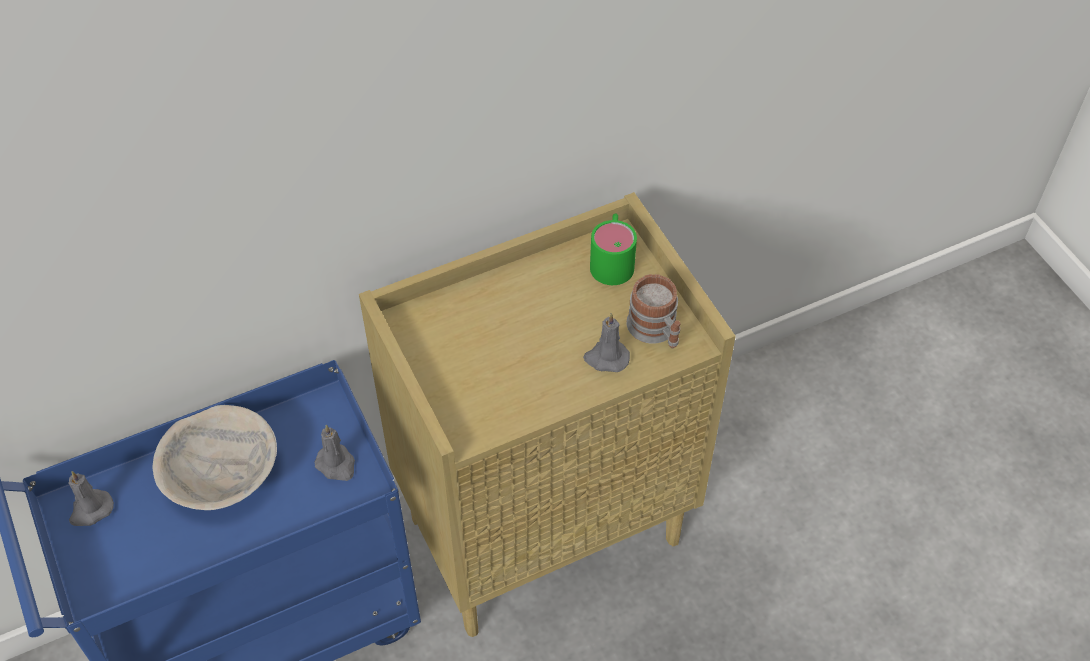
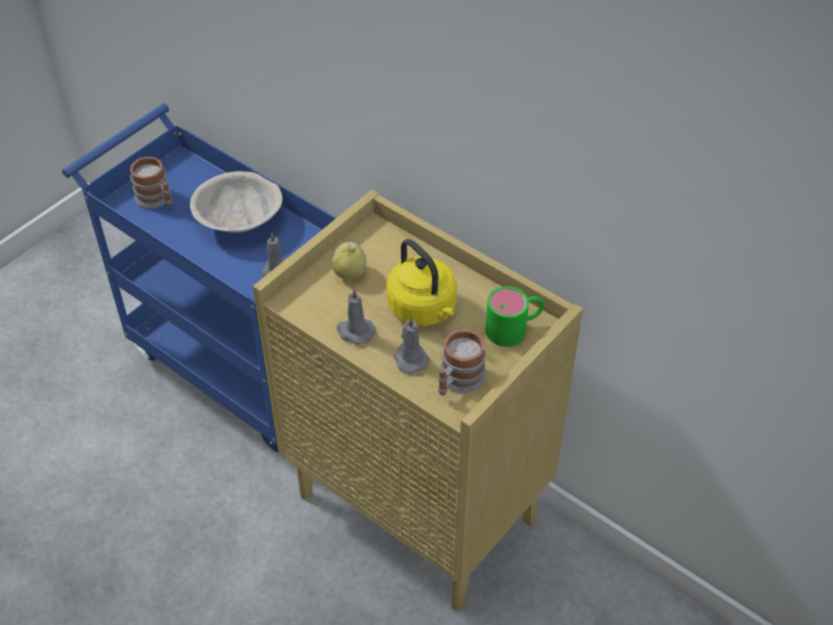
camera: 65 degrees right, 5 degrees down
grey candle [69,471,114,526] -> grey candle moved to [337,288,375,345]
none -> mug [130,157,173,208]
none -> apple [332,242,367,280]
none -> yellow kettle [386,239,457,326]

